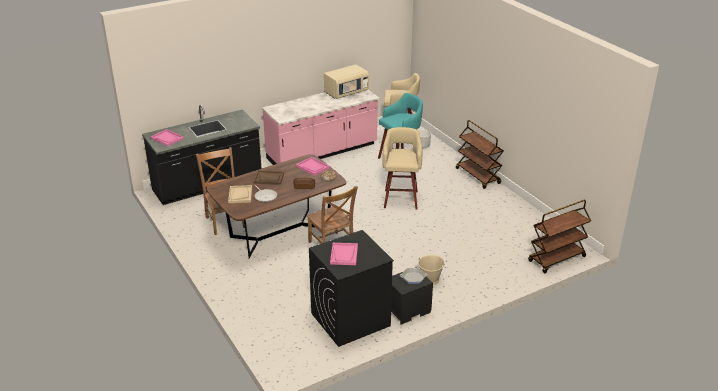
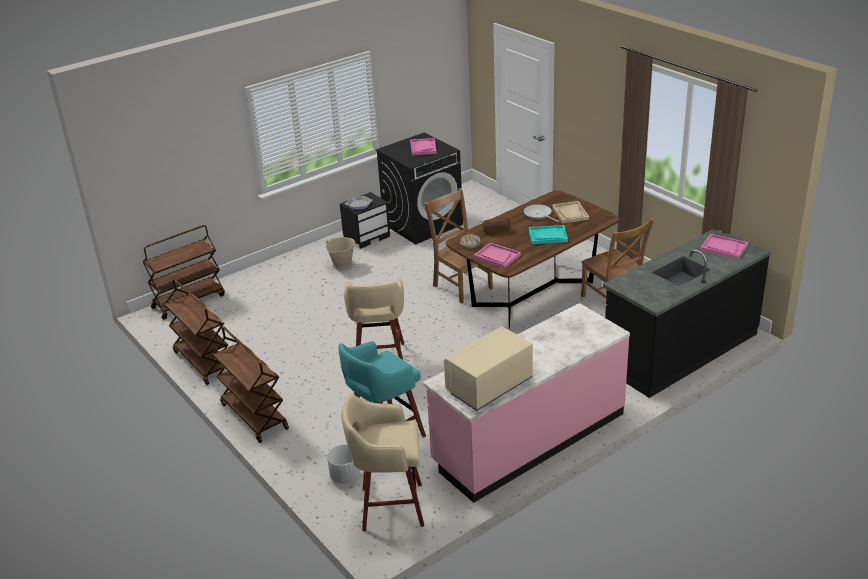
camera: 175 degrees right, 0 degrees up
brown tray [253,170,284,185] -> turquoise tray [529,225,568,244]
none -> brown cart [164,278,228,385]

